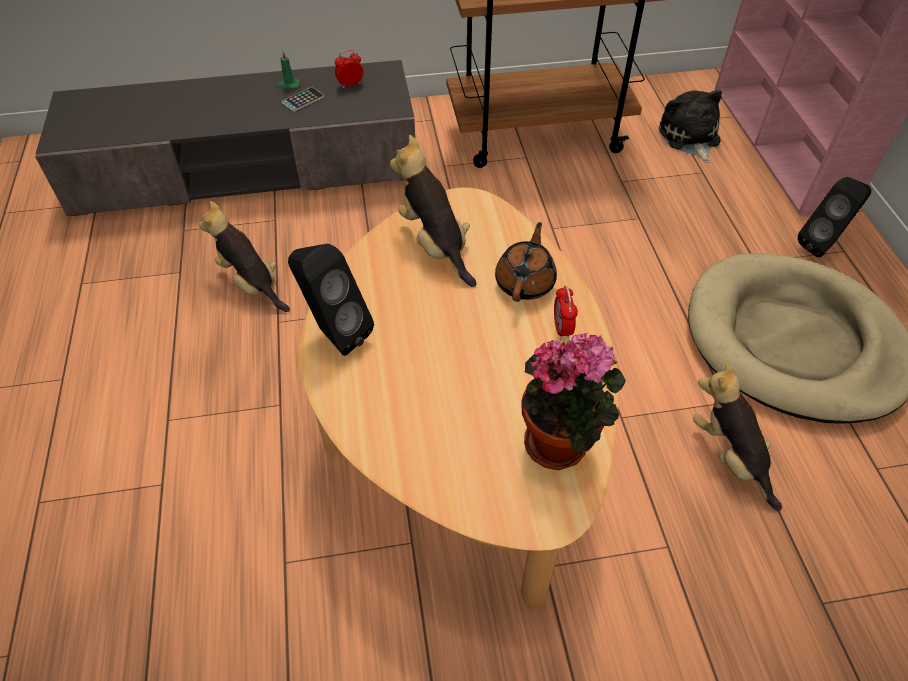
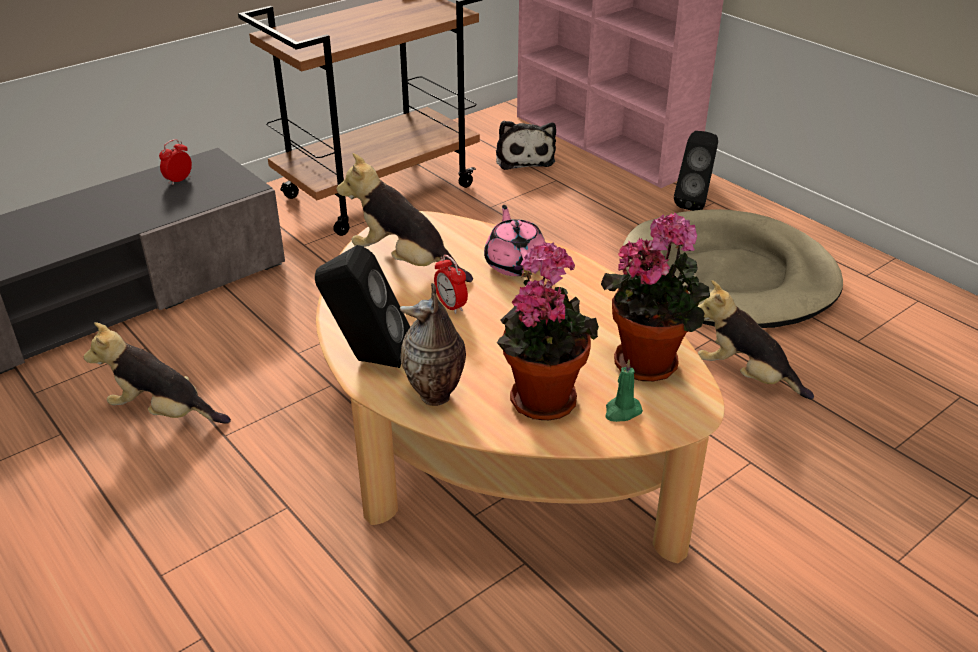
camera: 30 degrees left, 15 degrees down
green candle [277,52,300,89] -> green candle moved to [605,359,643,422]
phone [282,87,324,112] -> none
brown teapot [495,222,557,302] -> pink teapot [484,205,546,276]
alarm clock [554,285,578,339] -> alarm clock moved to [434,255,468,314]
plush toy [659,89,722,163] -> plush toy turned 150 degrees counterclockwise [496,120,556,170]
none -> vase [400,283,466,406]
none -> potted plant [497,243,599,421]

